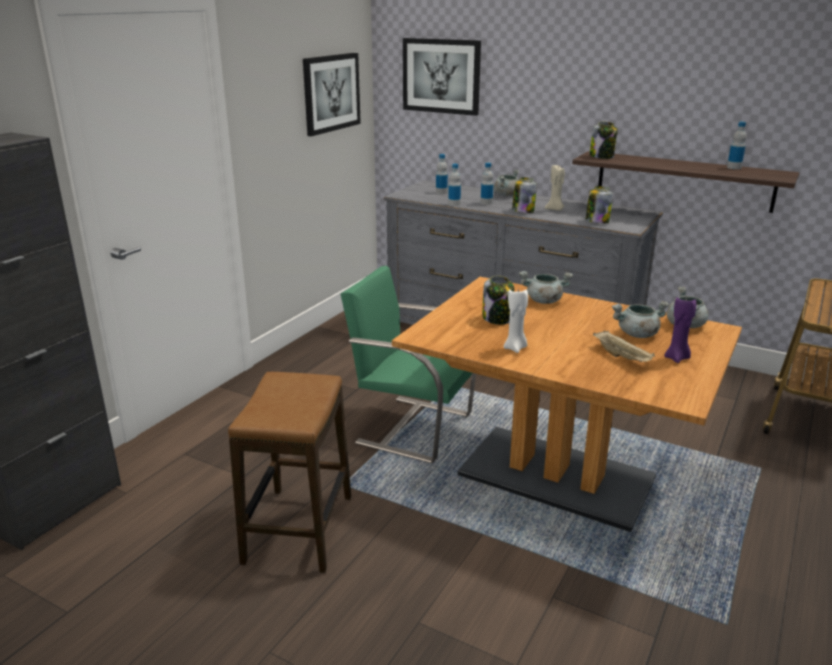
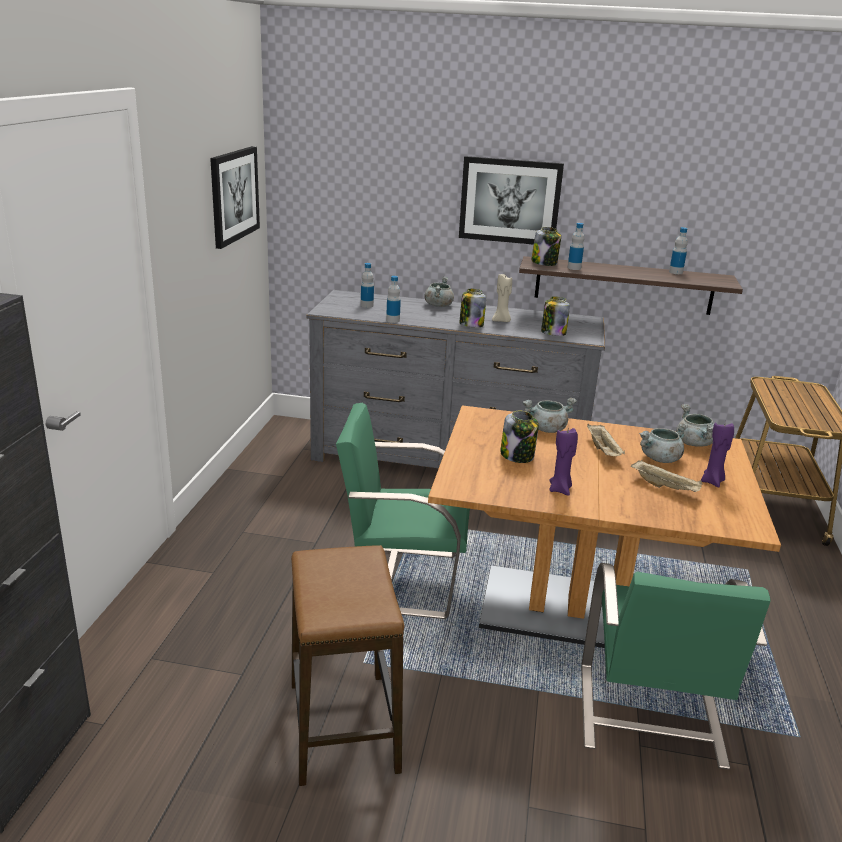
camera: 20 degrees left, 0 degrees up
picture [403,38,481,116] -> picture moved to [459,156,564,245]
bottle [481,163,494,205] -> bottle moved to [567,223,584,270]
white candle [504,288,528,353] -> purple candle [549,428,578,496]
none -> green chair [581,563,771,770]
none -> beige tray [587,424,625,456]

